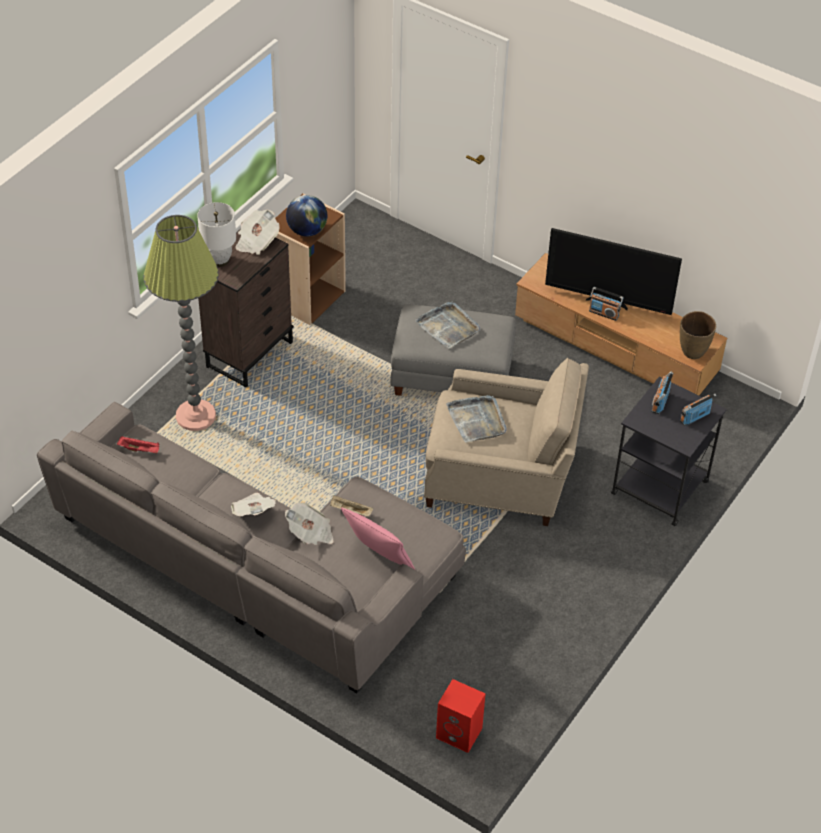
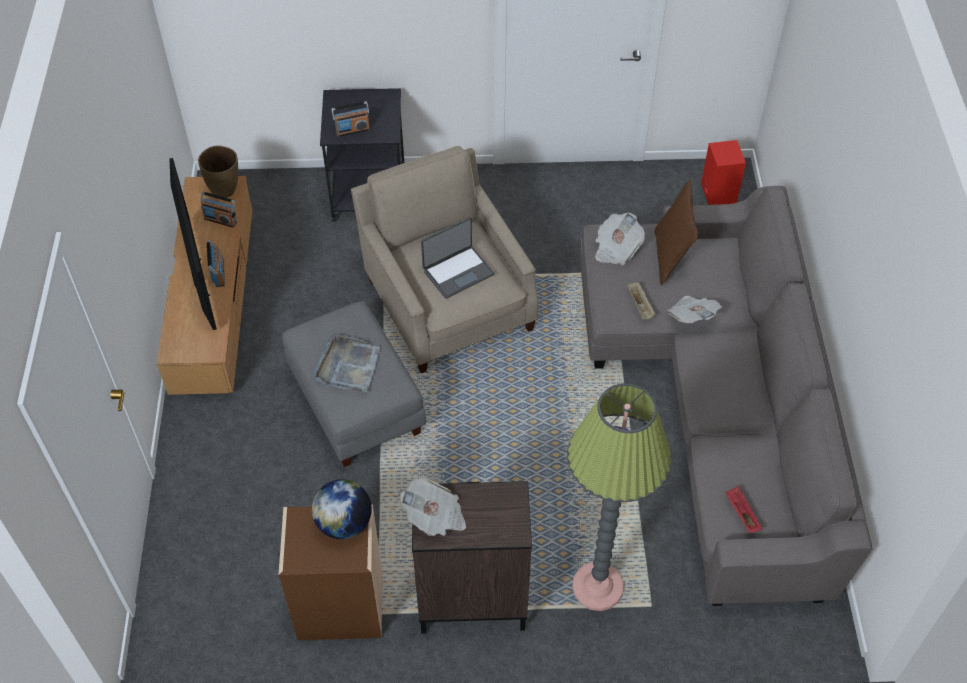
camera: 125 degrees left, 5 degrees up
white table lamp [197,202,236,267] -> none
newspaper [231,493,276,516] -> newspaper moved to [595,213,645,265]
pink pillow [341,508,415,570] -> brown pillow [655,180,698,285]
grey tray [446,395,507,442] -> laptop [421,217,494,299]
radio [680,393,716,426] -> radio moved to [200,192,237,228]

